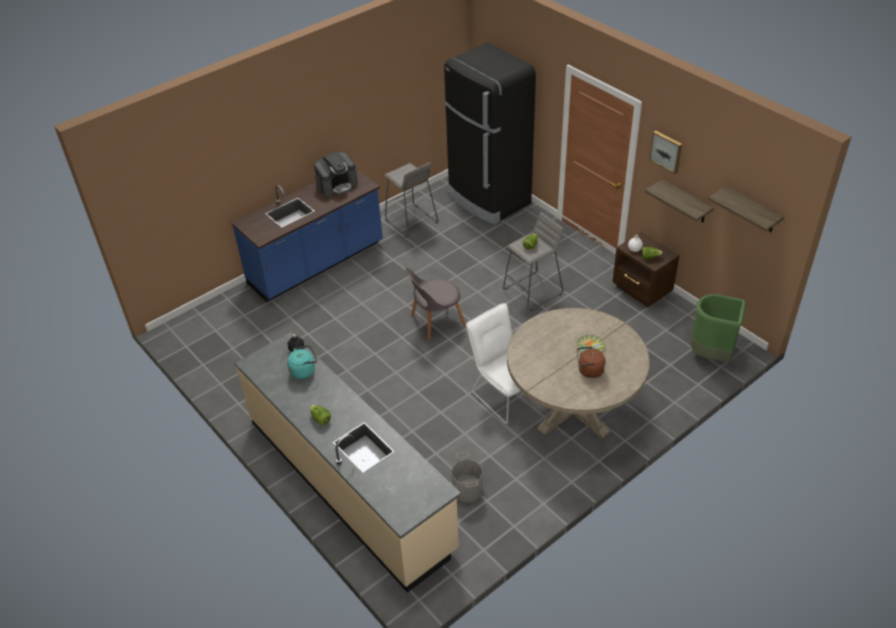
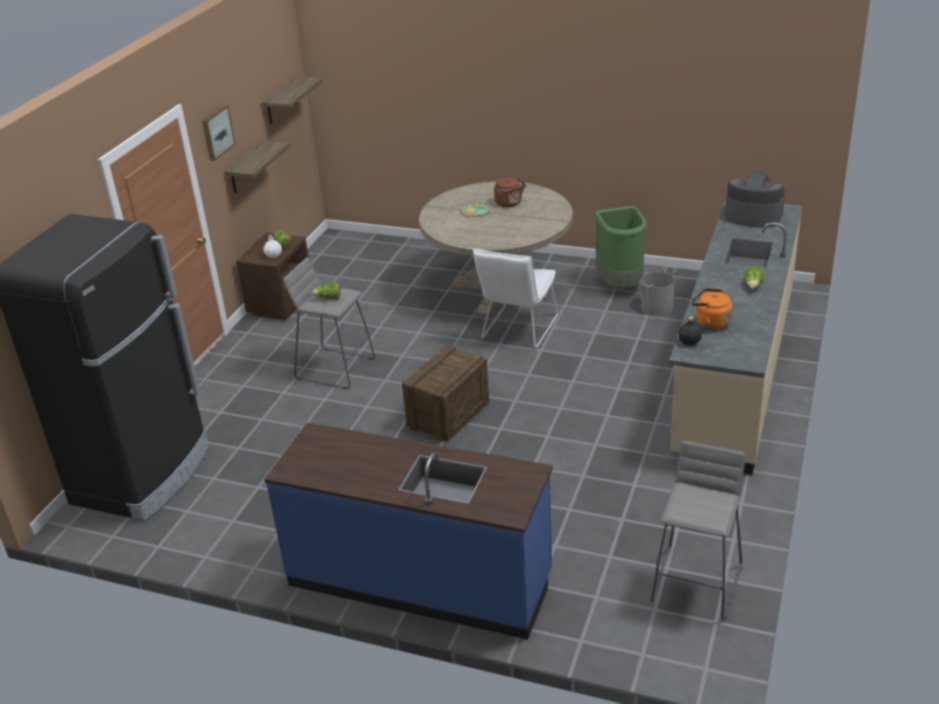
camera: 120 degrees left, 10 degrees down
turquoise kettle [287,345,317,379] -> orange kettle [691,288,732,330]
coffee machine [314,152,358,197] -> coffee machine moved to [725,172,785,228]
grey stool [385,163,439,238] -> grey stool moved to [650,441,745,620]
grey chair [406,268,466,340] -> crate [402,345,489,442]
green trash can [690,294,746,363] -> green trash can moved to [594,206,647,289]

